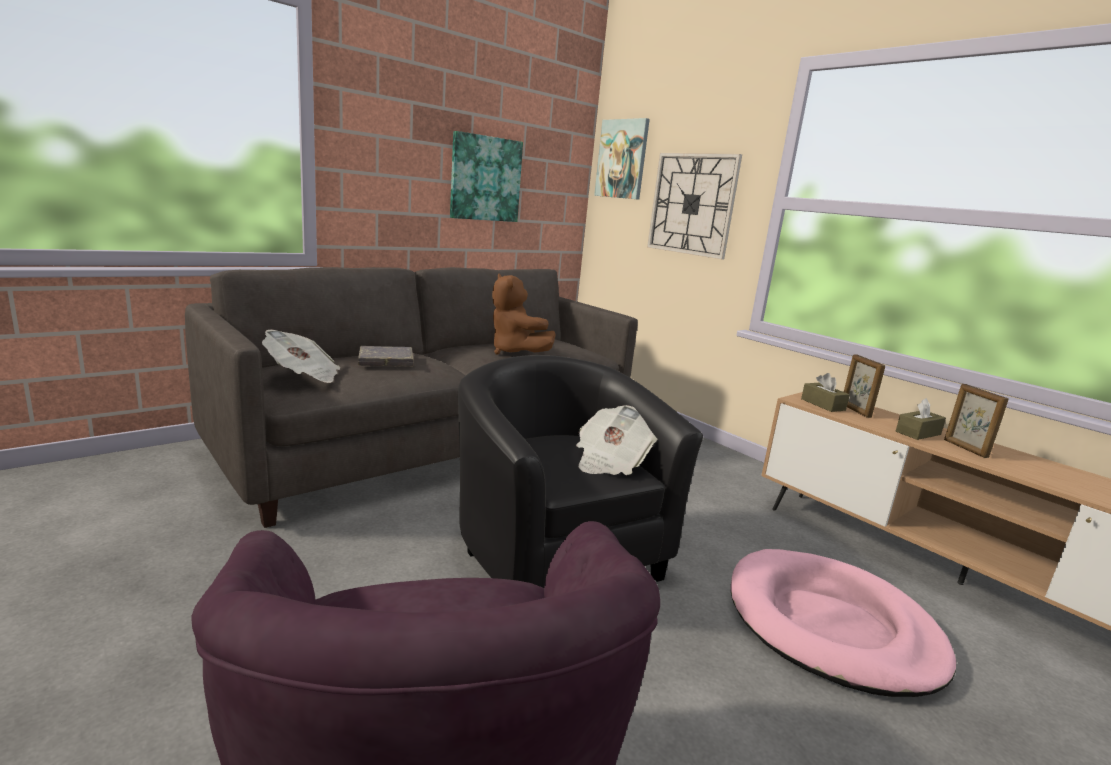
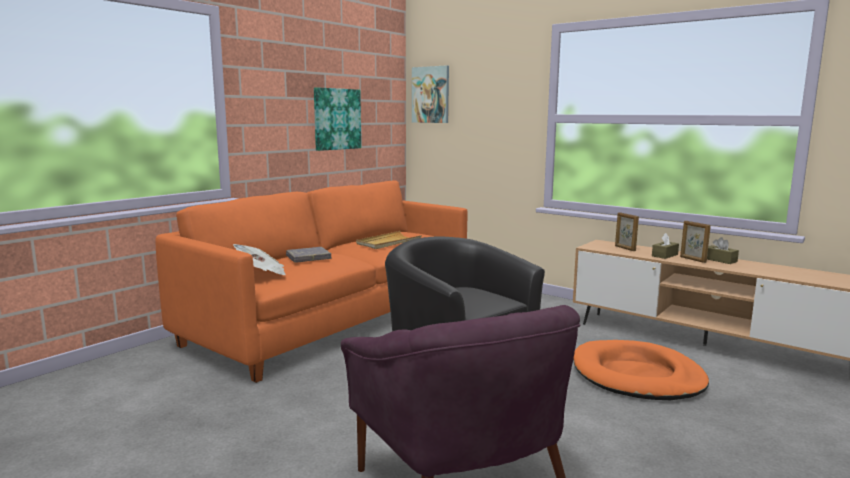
camera: 10 degrees left, 5 degrees down
grey sofa [185,267,638,528] -> orange sofa [155,180,467,383]
brown plush toy [492,273,556,355] -> beige tray [356,231,422,249]
newspaper [576,405,658,475] -> none
wall clock [647,153,742,259] -> none
pink dog bed [730,549,956,697] -> orange dog bed [573,340,709,400]
brown tissue box [801,373,850,412] -> brown tissue box moved to [707,237,739,264]

